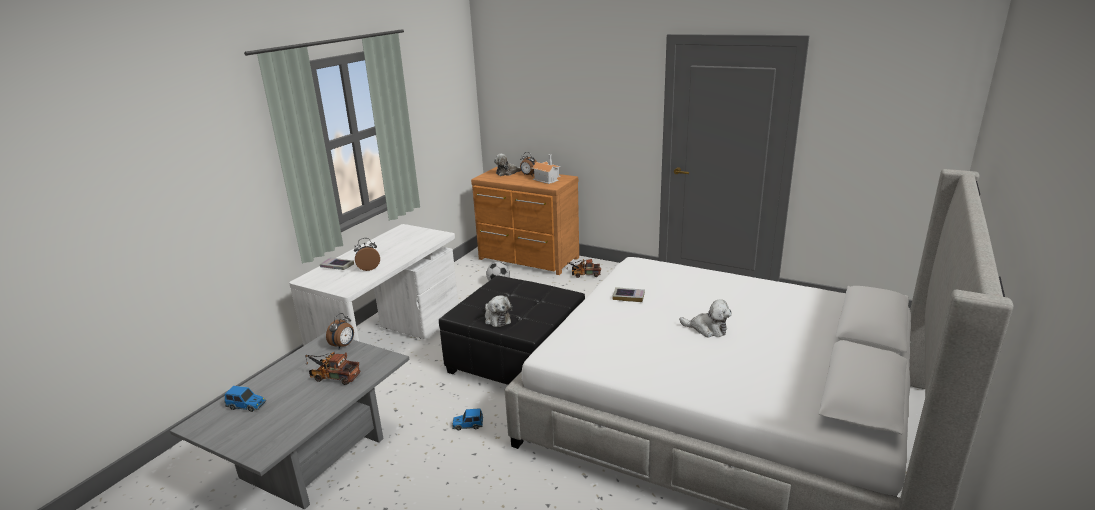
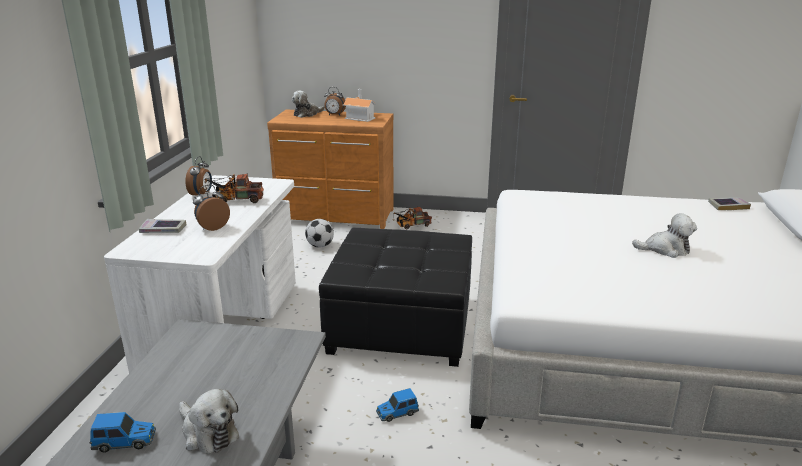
camera: 20 degrees left, 0 degrees up
toy truck [305,352,361,385] -> toy truck moved to [204,173,264,203]
alarm clock [326,313,354,349] -> alarm clock moved to [185,156,212,195]
plush toy [485,295,513,327] -> plush toy moved to [179,389,239,454]
book [612,287,645,302] -> book moved to [708,197,751,210]

